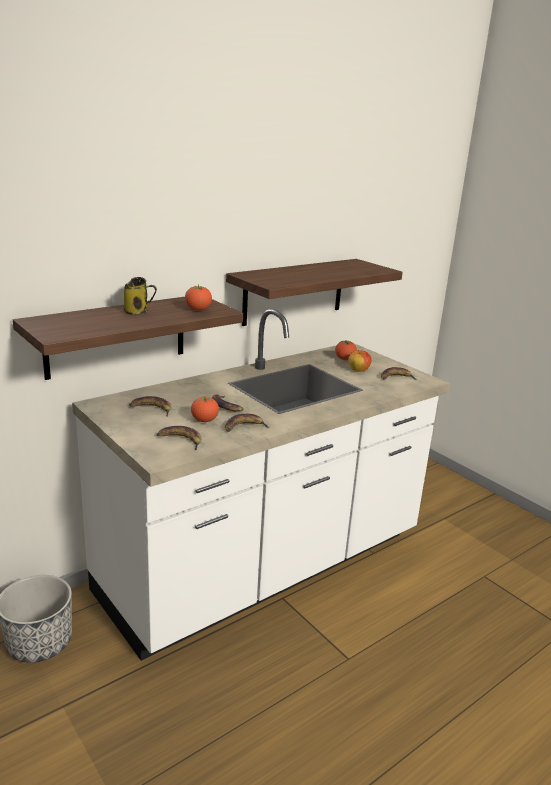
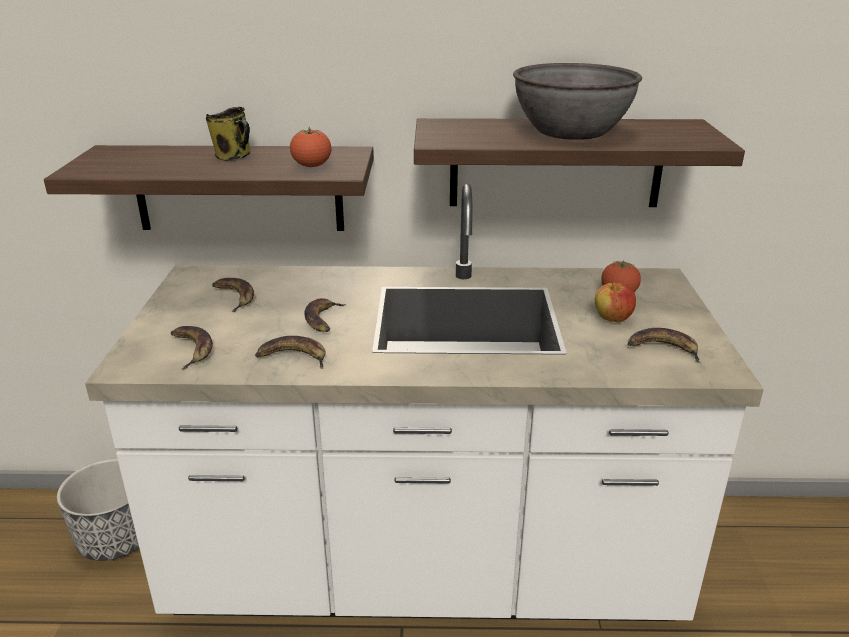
camera: 40 degrees right, 5 degrees up
tomato [191,396,219,422] -> none
none -> grey bowl [513,63,642,140]

